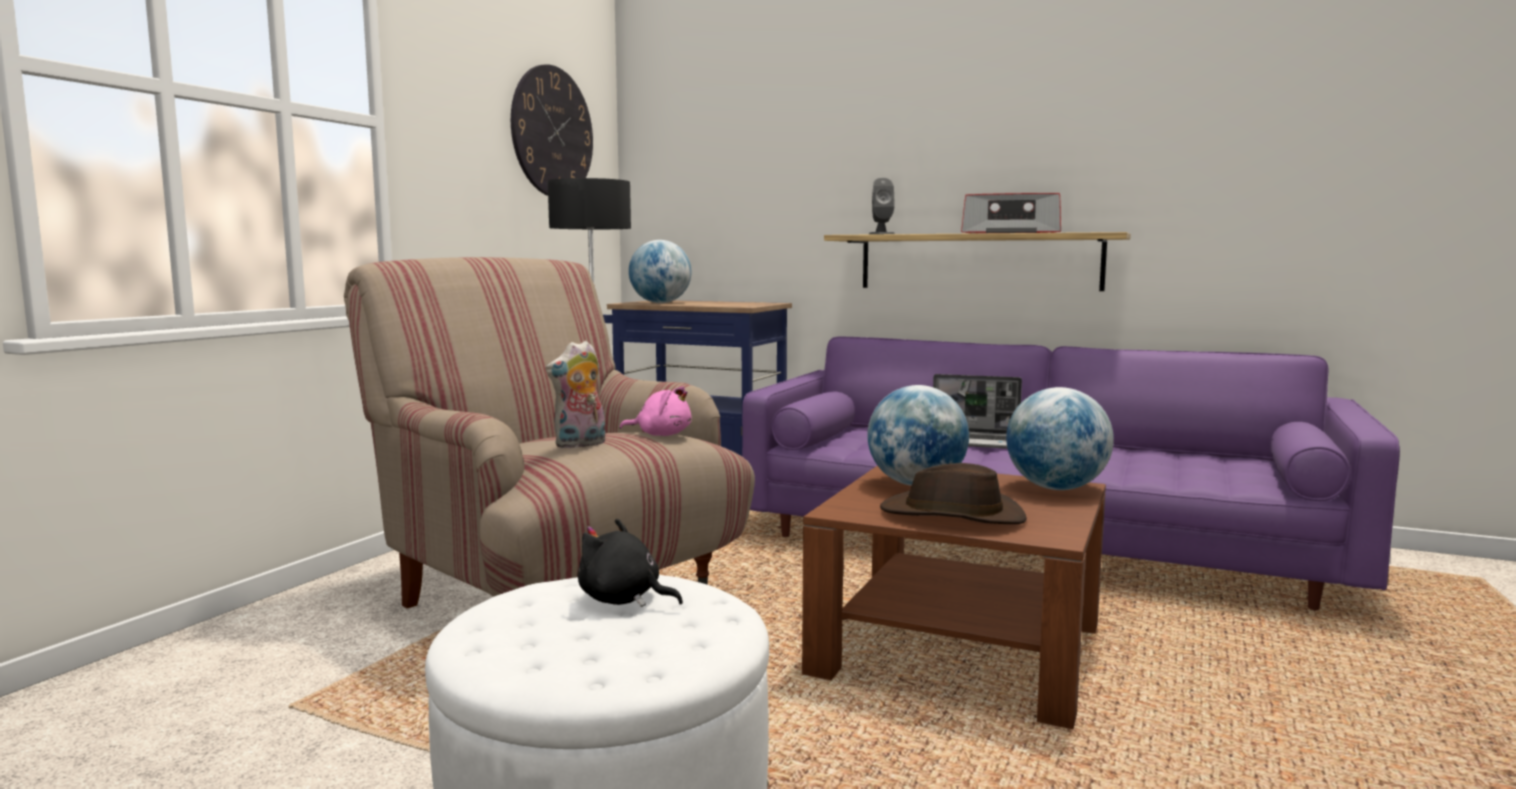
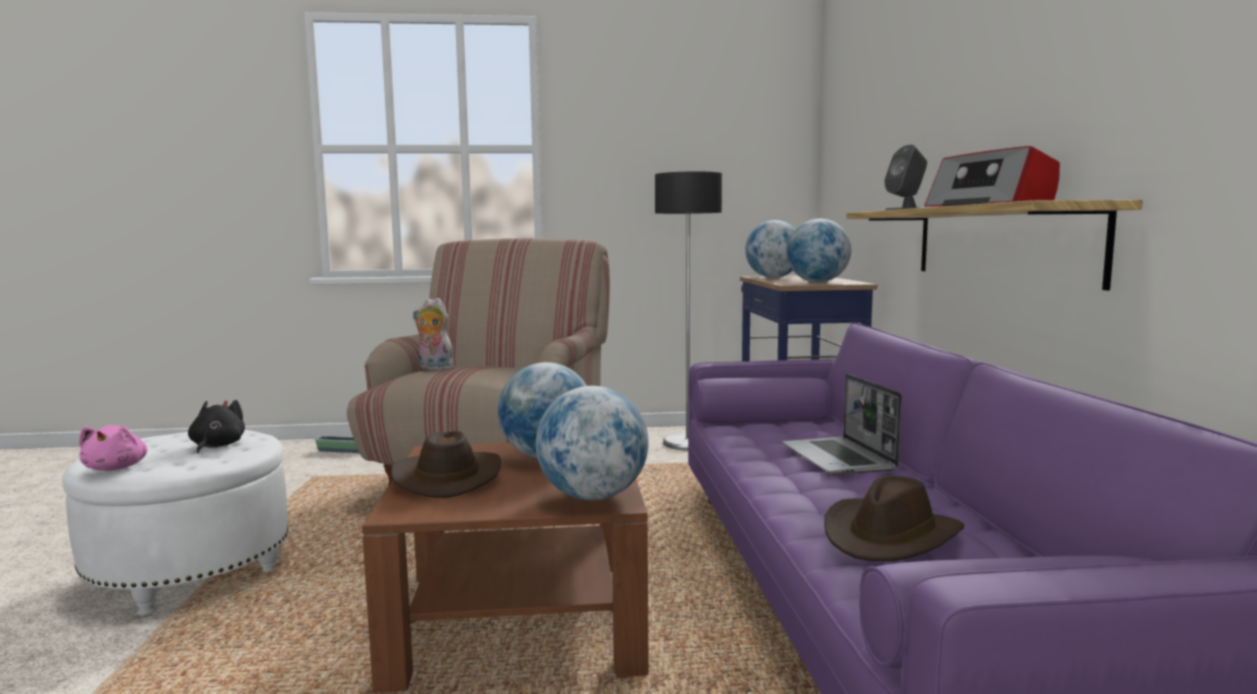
camera: 60 degrees right, 0 degrees up
wall clock [511,64,593,196] -> none
pink plush toy [619,386,692,436] -> pink plush toy moved to [79,425,147,471]
none -> planter [315,436,359,453]
none -> globe [787,219,851,283]
none -> brown hat [824,476,964,561]

